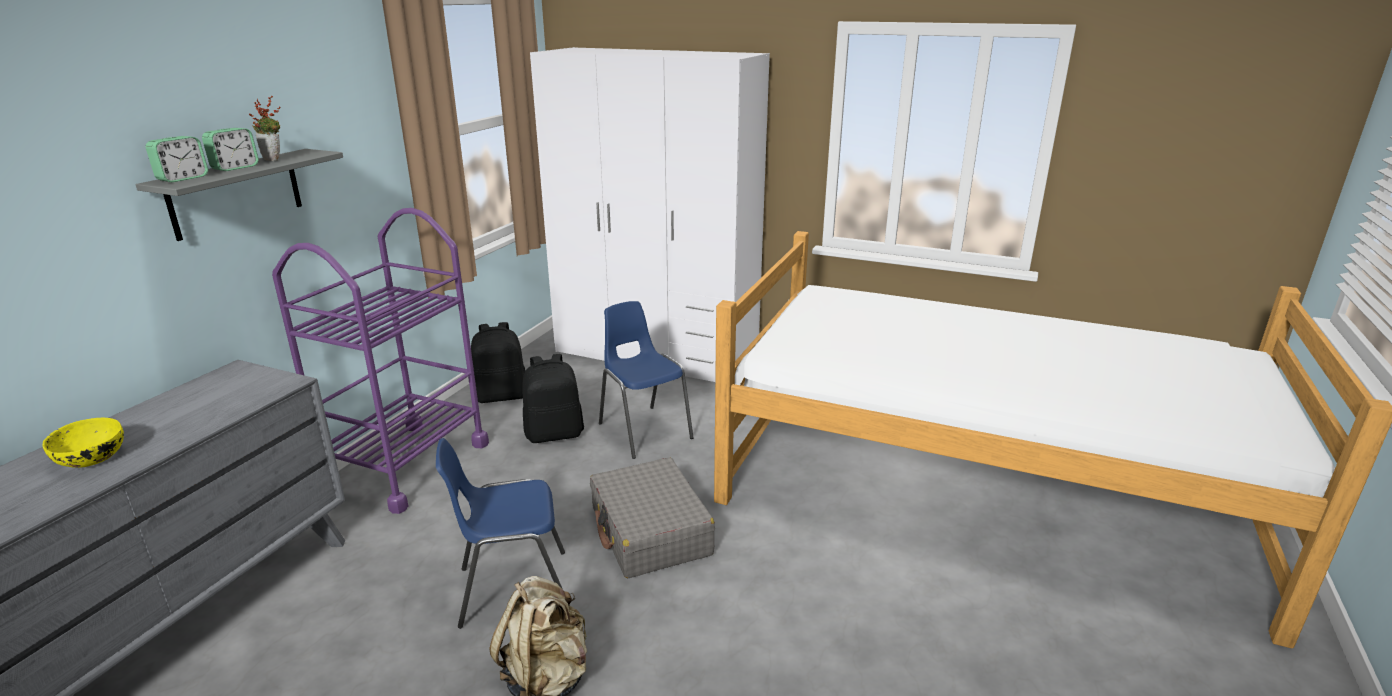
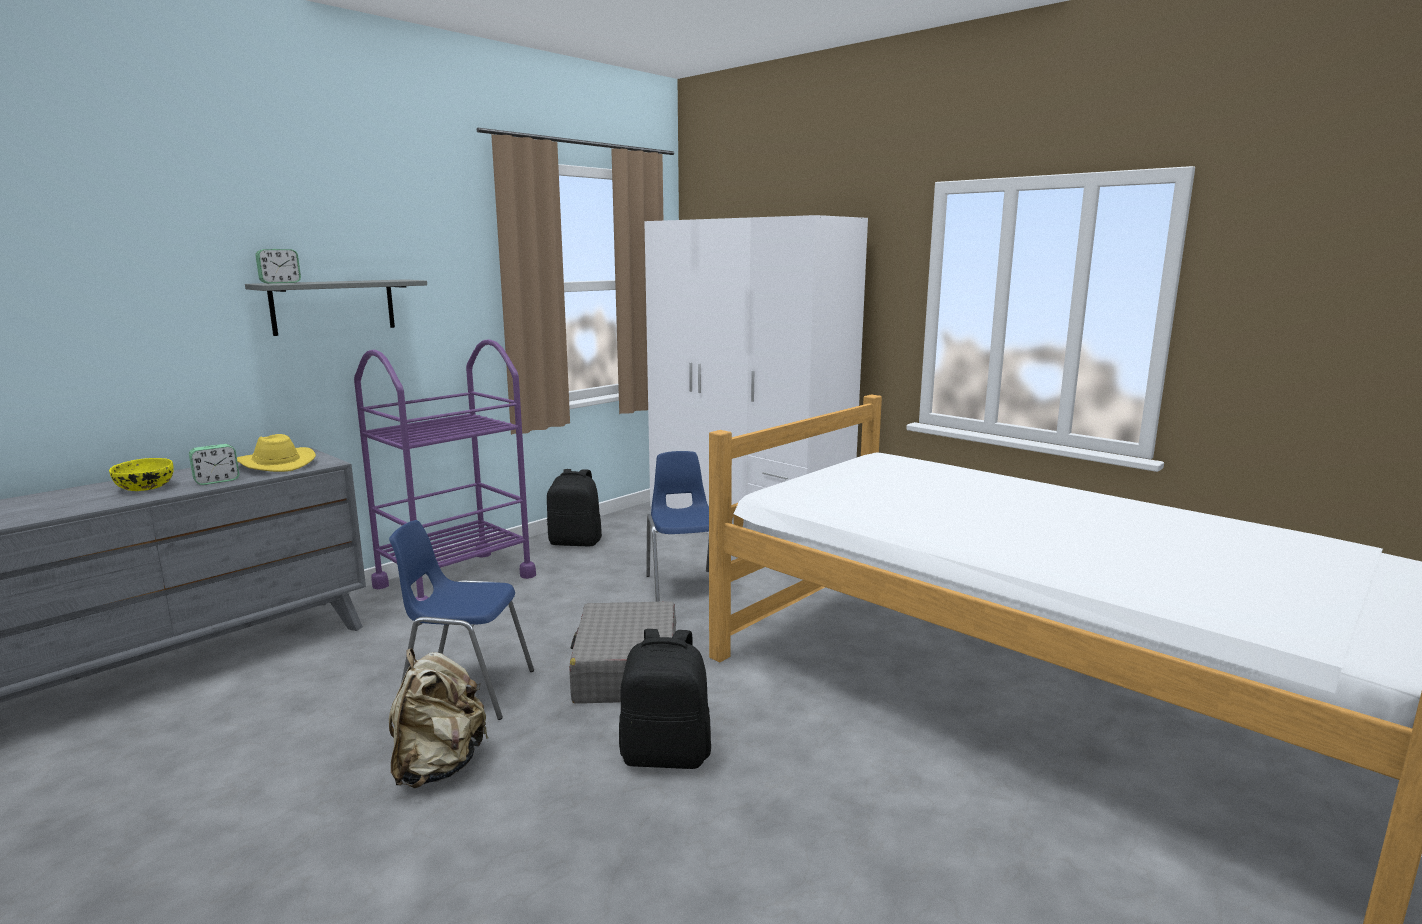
camera: 20 degrees right, 10 degrees down
alarm clock [202,128,259,171] -> alarm clock moved to [189,444,239,485]
potted plant [249,96,280,161] -> none
black backpack [522,354,584,443] -> black backpack moved to [619,629,711,769]
none -> yellow hat [237,434,316,472]

